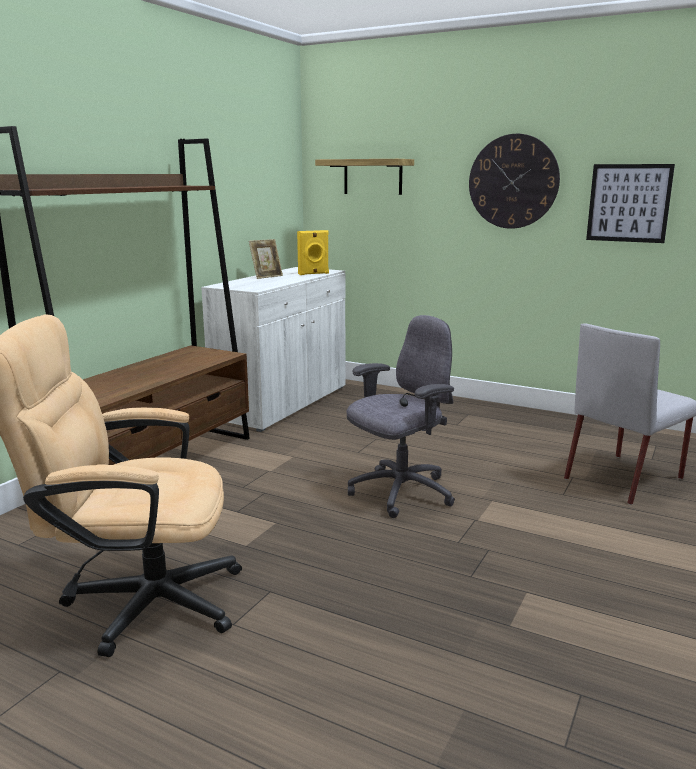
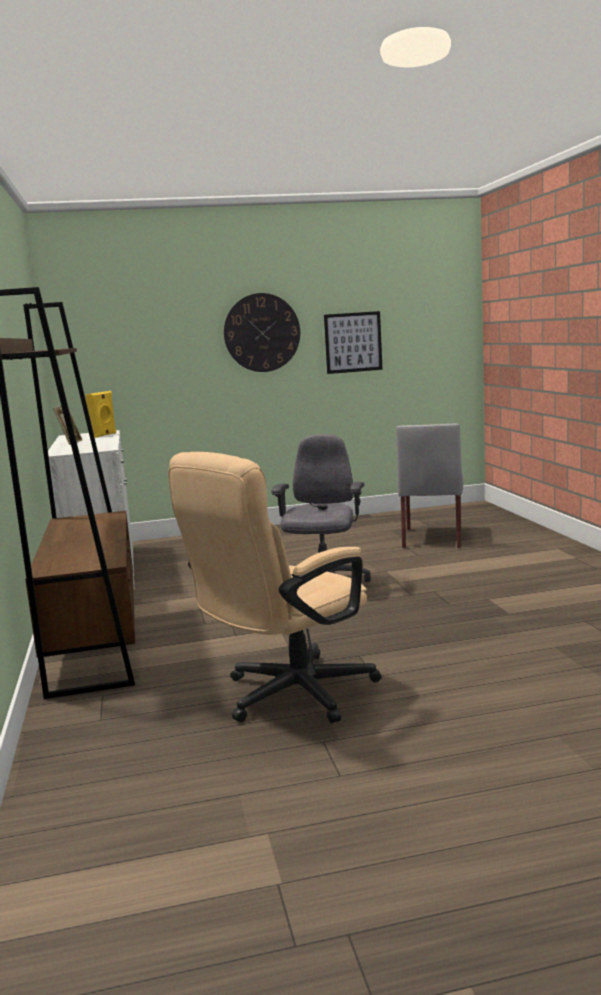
camera: 40 degrees left, 5 degrees down
shelf [315,159,414,195] -> none

